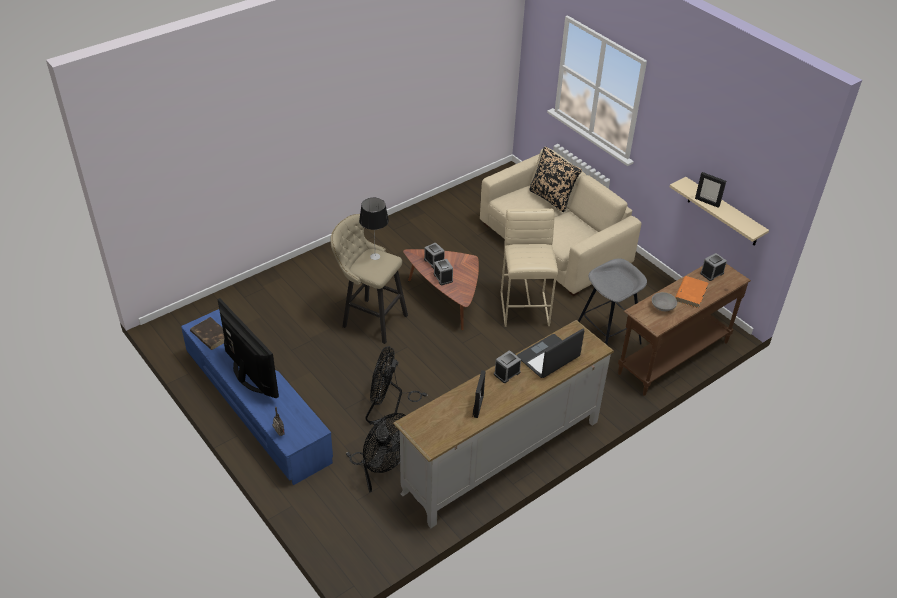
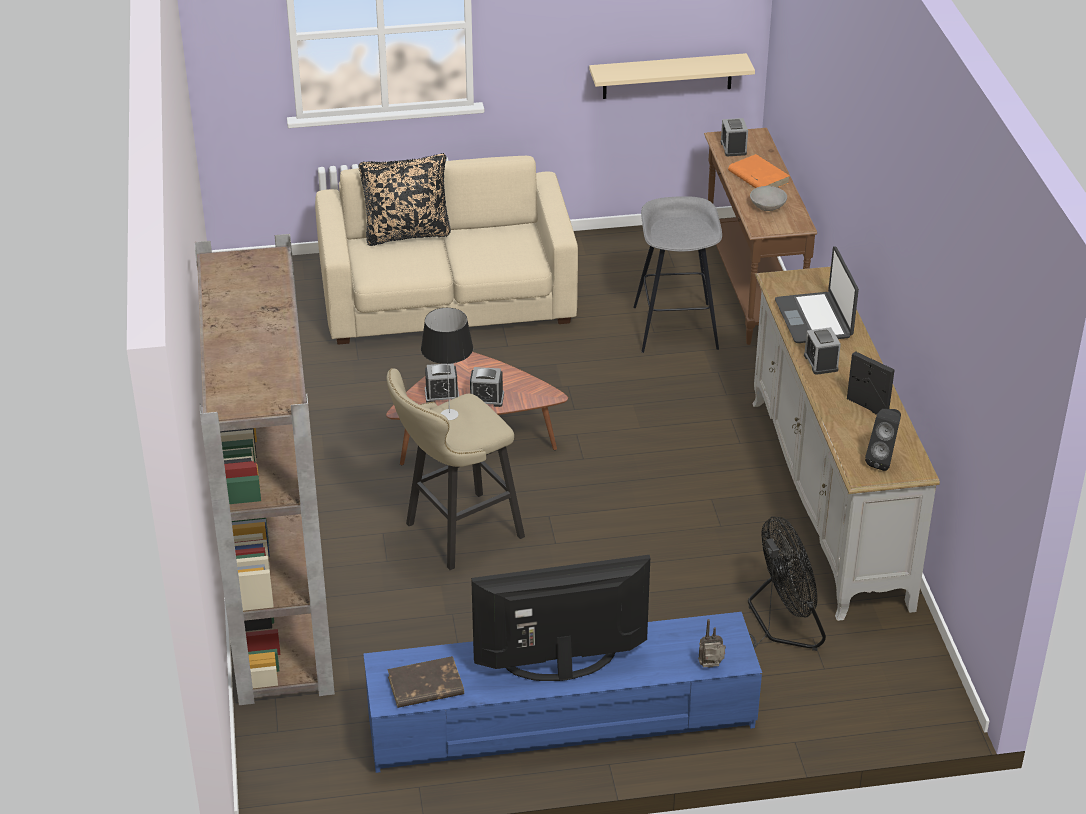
camera: 60 degrees left, 5 degrees down
black fan [365,346,427,425] -> none
beige stool [501,209,558,327] -> none
picture frame [695,172,726,208] -> none
none -> brown bookcase [195,234,335,705]
none -> black speaker [865,409,901,471]

